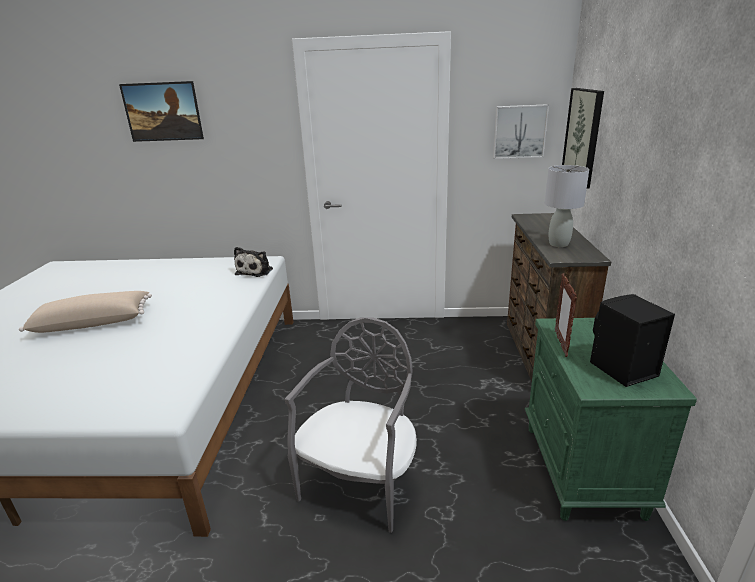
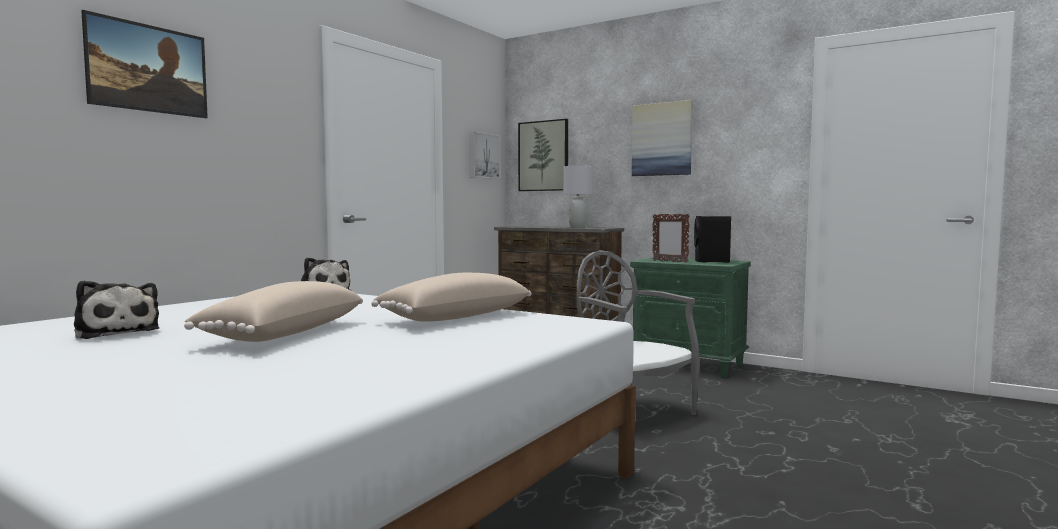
camera: 60 degrees left, 20 degrees down
none -> plush toy [74,280,159,339]
none -> beige pillow [371,273,532,322]
none -> picture [632,100,693,176]

